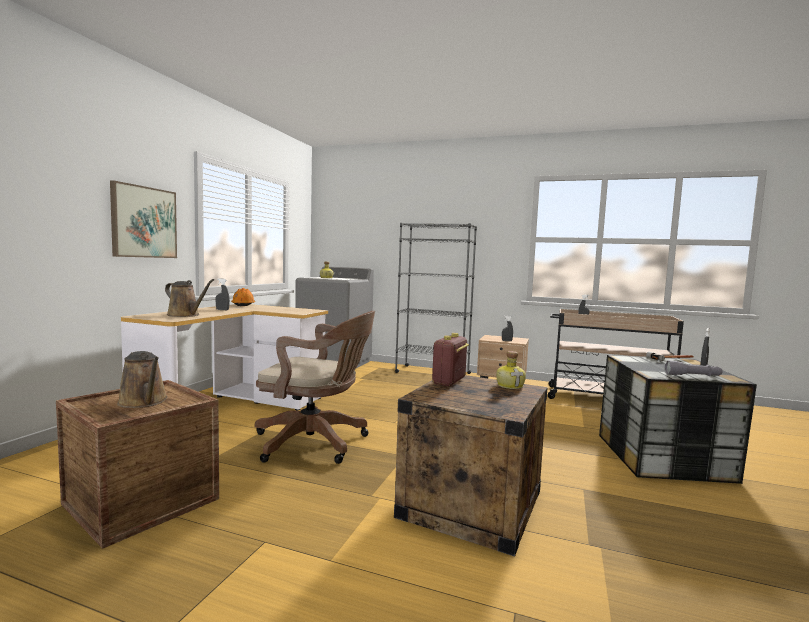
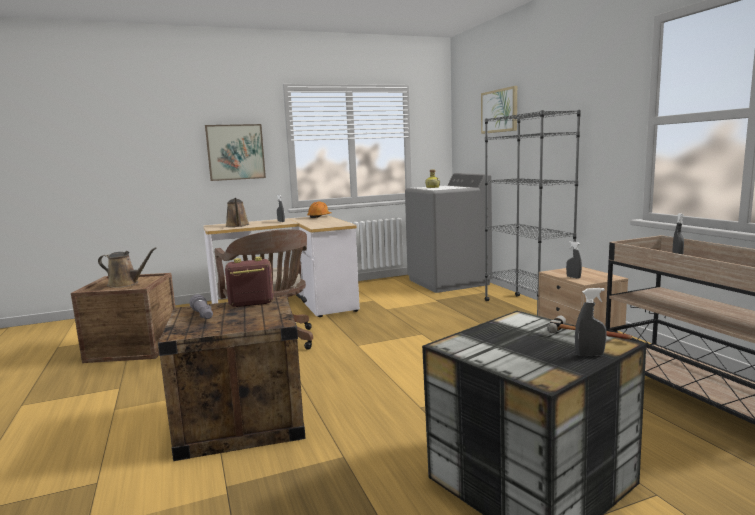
camera: 50 degrees right, 5 degrees up
brown watering can [117,351,167,408] -> brown watering can turned 90 degrees counterclockwise [98,247,157,288]
bottle [496,351,526,389] -> none
grey flashlight [665,361,723,376] -> grey flashlight moved to [189,294,213,319]
none -> picture [481,86,517,134]

